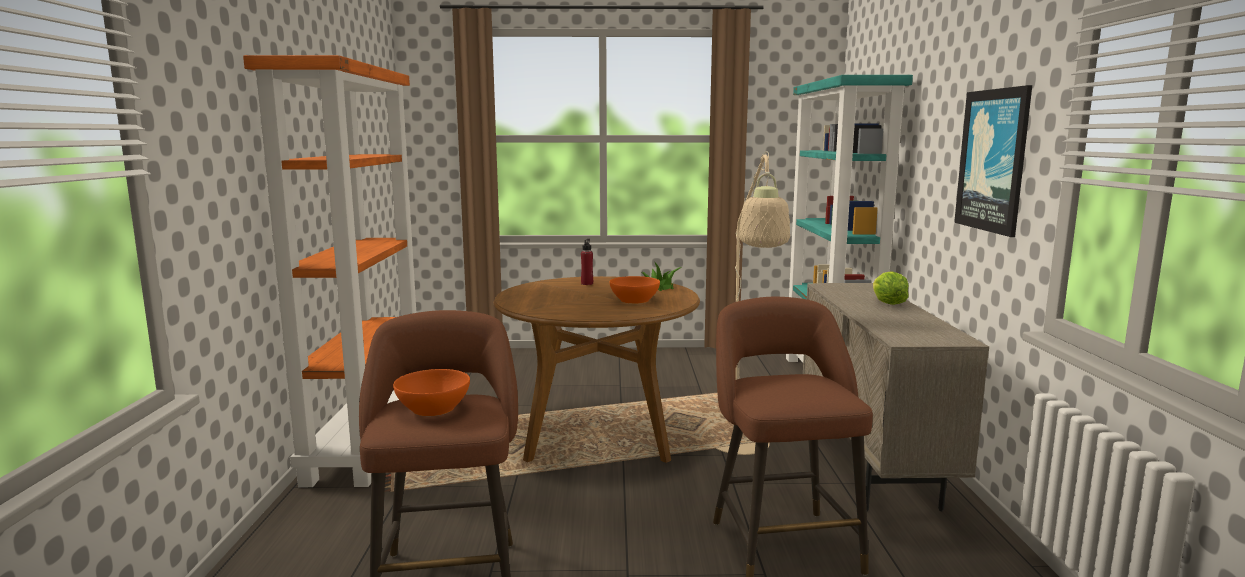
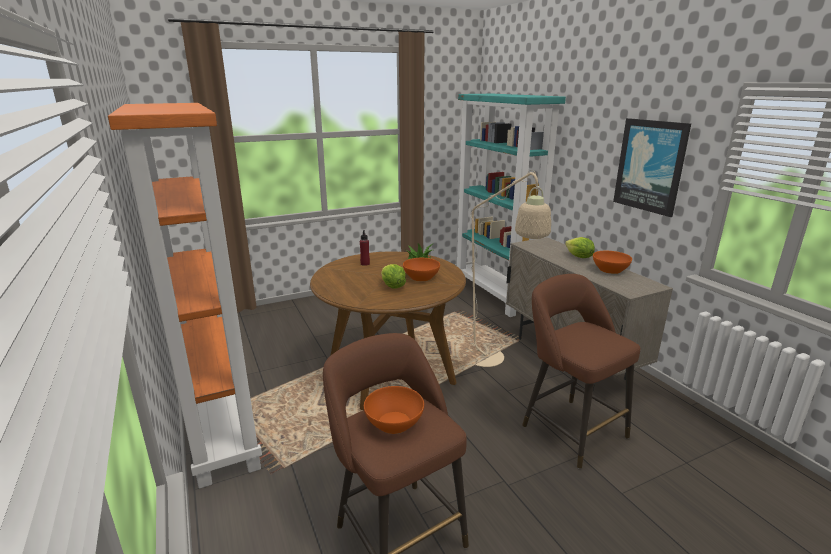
camera: 25 degrees left, 10 degrees up
none -> lettuce [381,264,406,288]
none -> orange bowl [593,251,632,274]

